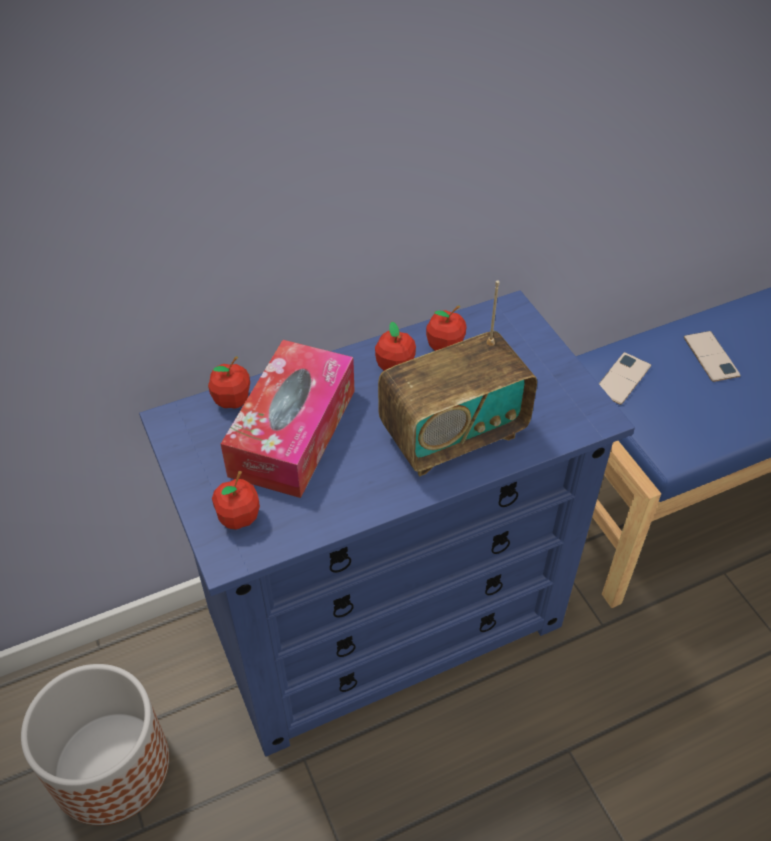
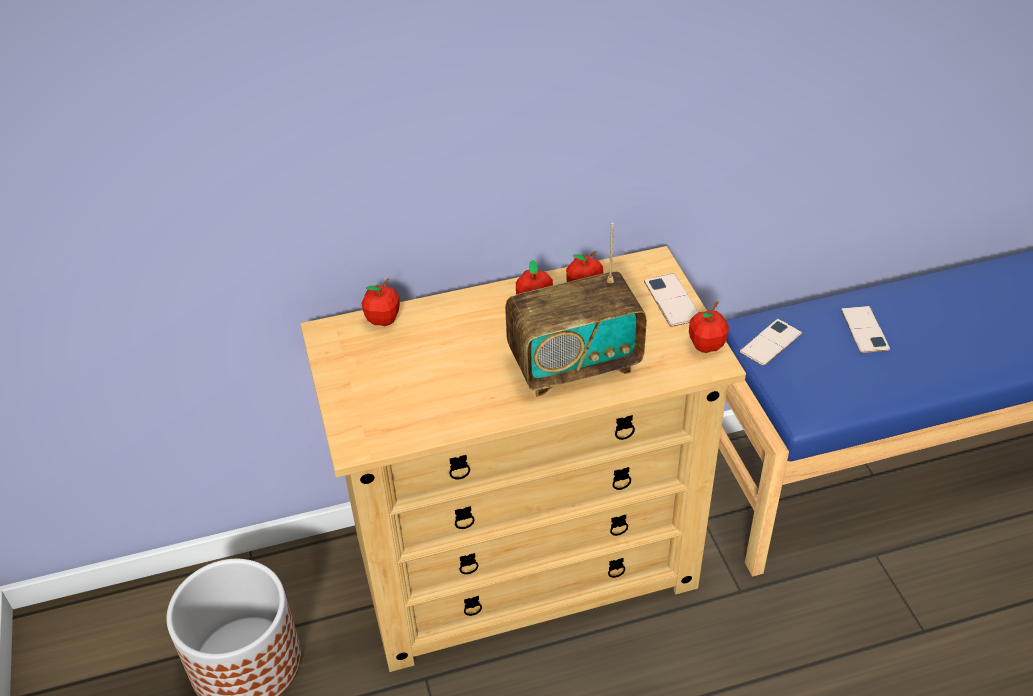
camera: 10 degrees right, 5 degrees down
blue dresser [139,290,635,757] -> beige dresser [300,246,746,672]
apple [212,471,260,530] -> apple moved to [689,301,729,353]
tissue box [221,340,355,498] -> none
none -> phone [644,273,698,327]

